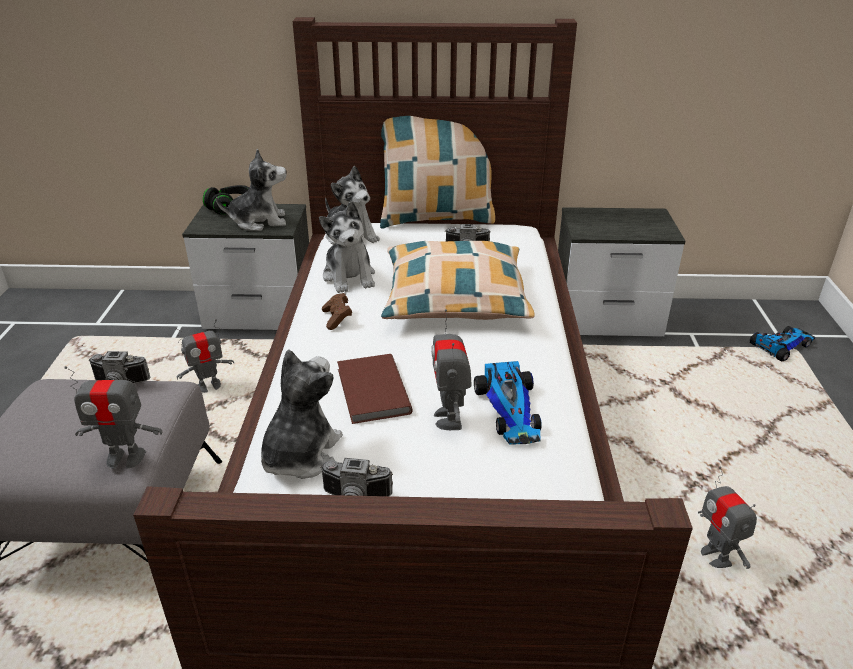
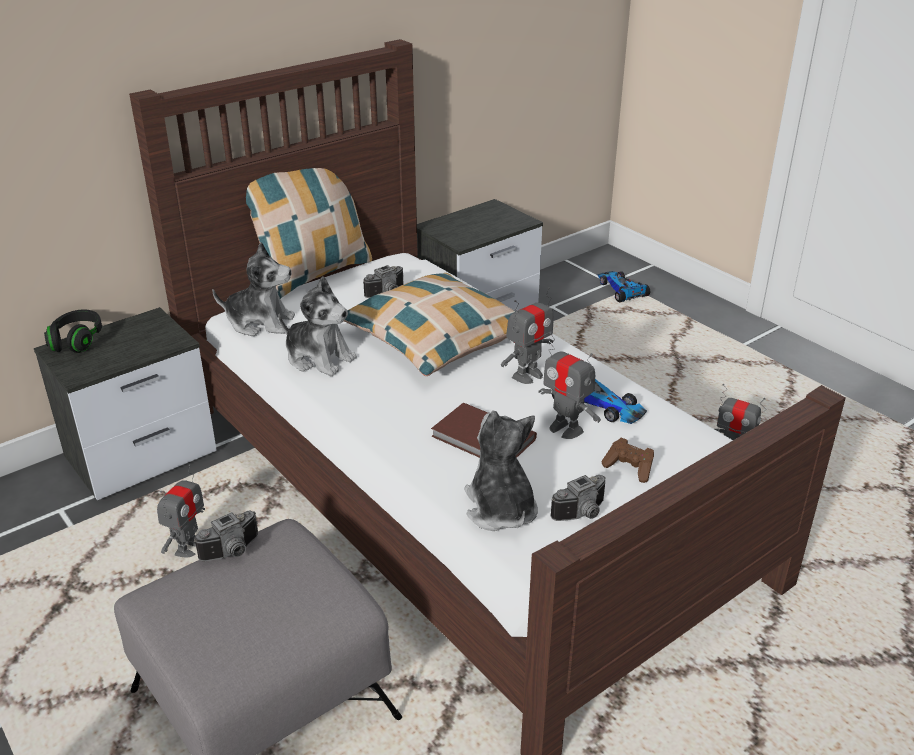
camera: 40 degrees left, 0 degrees up
toy robot [64,366,162,469] -> toy robot moved to [501,287,554,384]
plush toy [216,148,286,231] -> none
brown game controller [322,293,352,330] -> brown game controller moved to [602,438,654,483]
toy car [750,326,816,362] -> toy car turned 45 degrees counterclockwise [597,271,650,302]

